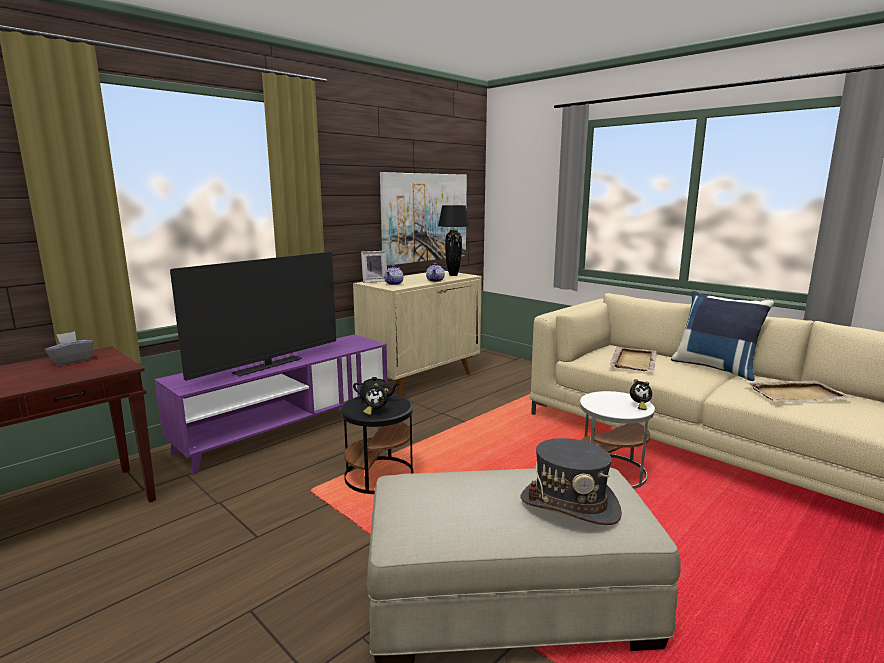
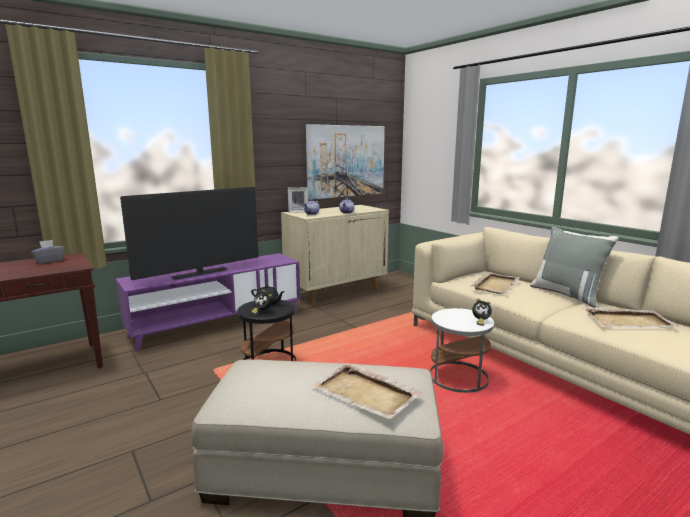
camera: 10 degrees right, 0 degrees up
black table lamp [438,205,469,276] -> none
grey hat [521,438,622,525] -> beige tray [311,363,422,419]
blue pillow [671,291,774,381] -> grey pillow [530,226,619,308]

